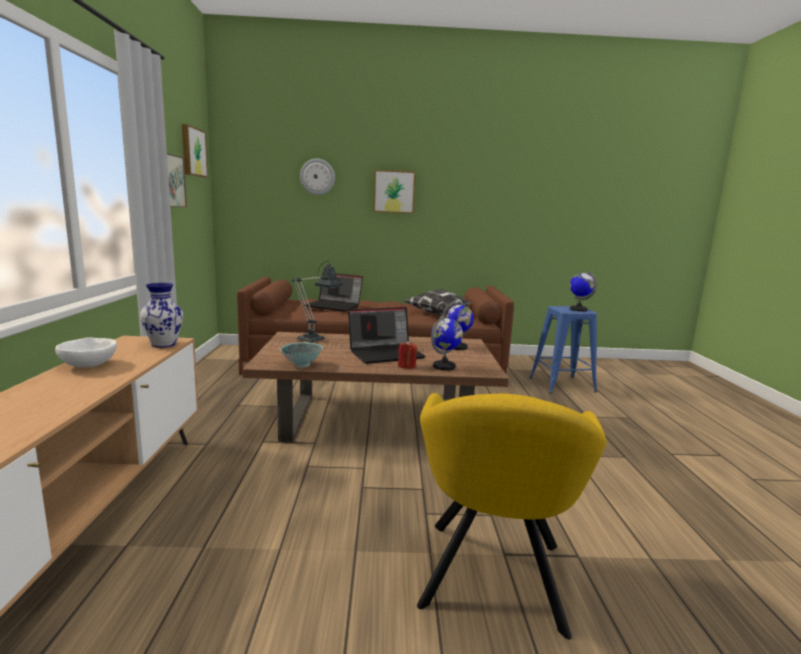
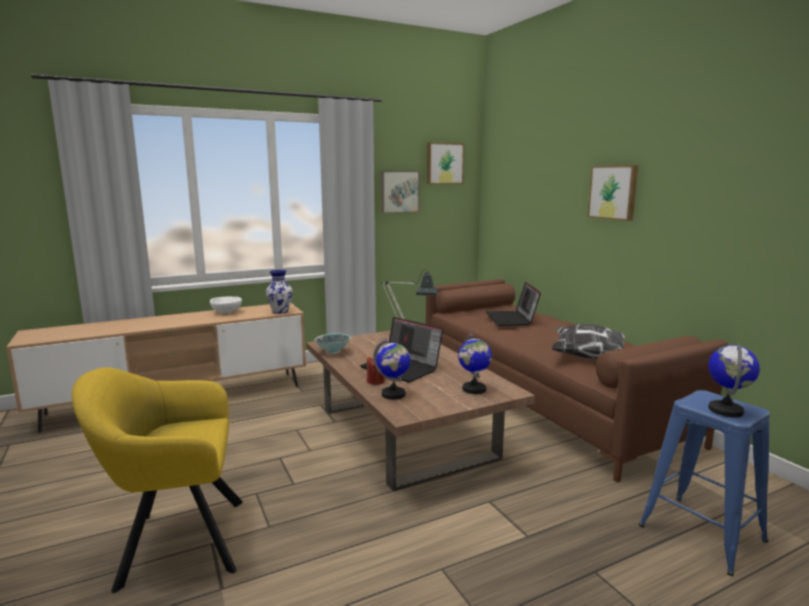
camera: 65 degrees right, 0 degrees up
wall clock [300,159,335,195] -> none

